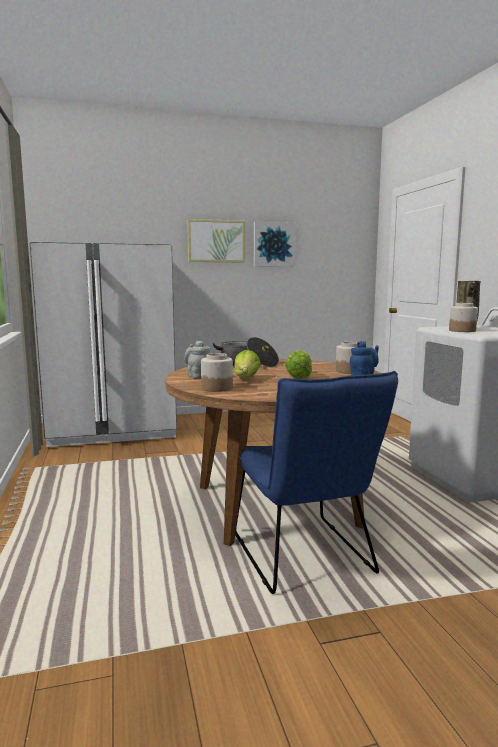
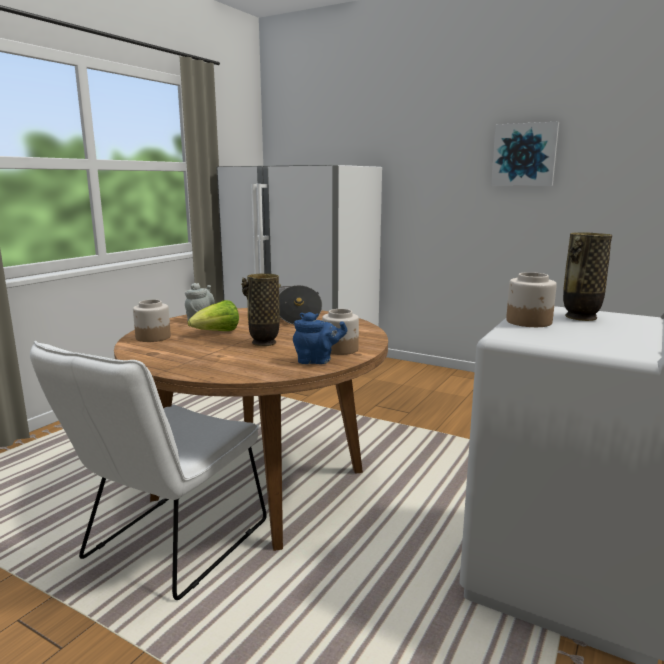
camera: 45 degrees right, 5 degrees up
picture [187,219,245,262] -> none
blue chair [235,371,398,594] -> white chair [30,341,267,600]
lettuce [285,350,312,379] -> vase [241,273,281,346]

